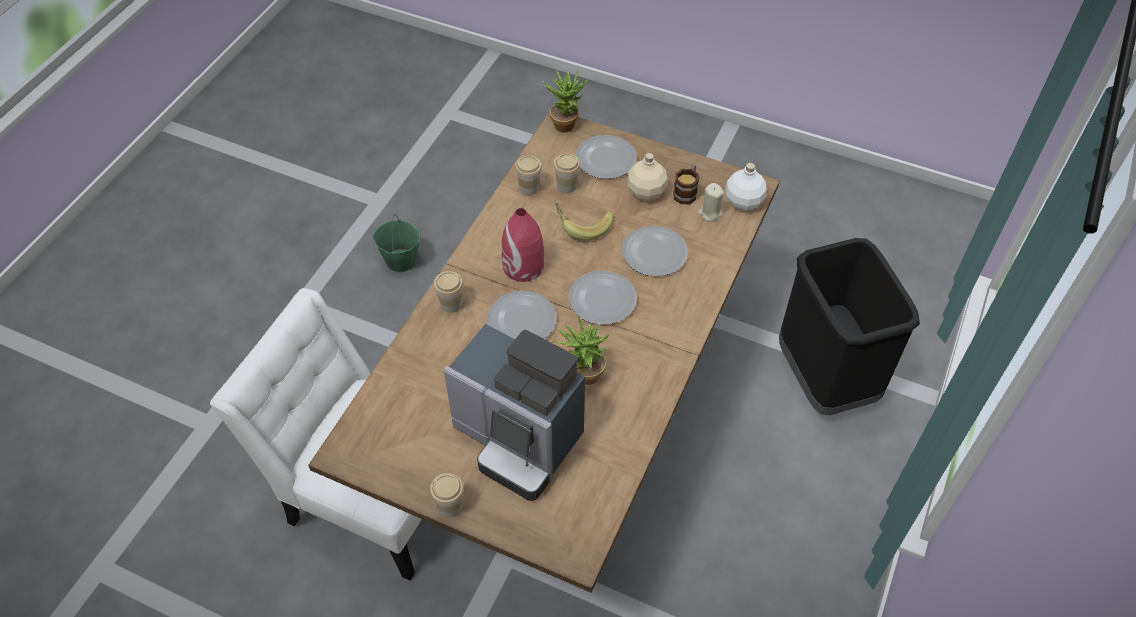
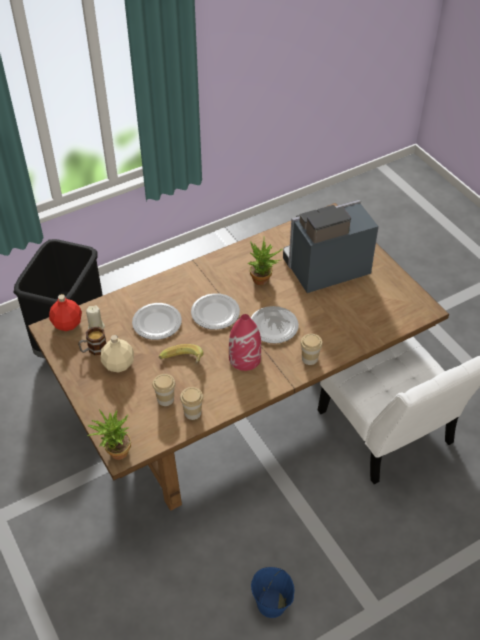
camera: 145 degrees left, 5 degrees down
green bucket [372,215,420,272] -> blue bucket [251,567,294,618]
cup [430,473,464,518] -> none
coffee machine [443,324,585,501] -> coffee machine turned 90 degrees counterclockwise [283,200,379,293]
plate [575,135,637,179] -> none
white bottle [725,163,767,211] -> red bottle [49,294,82,331]

